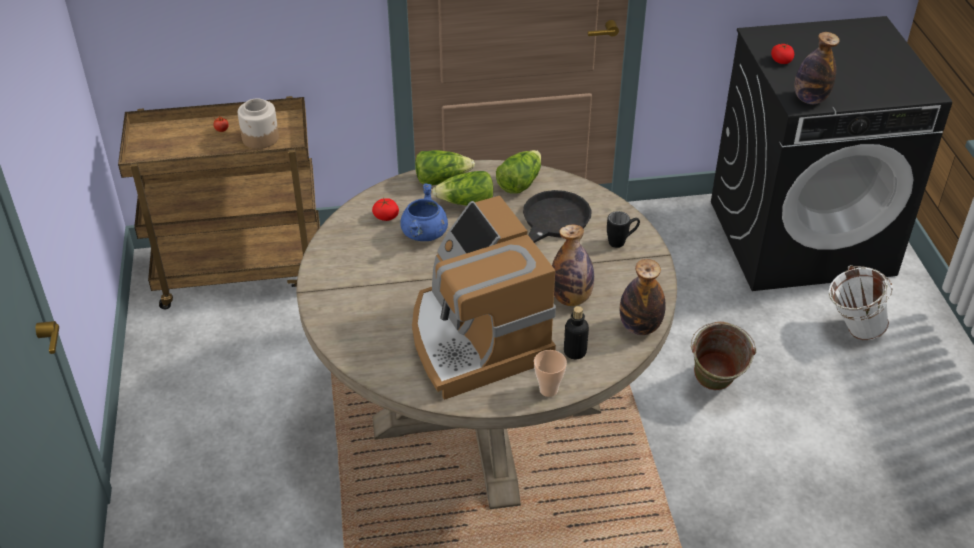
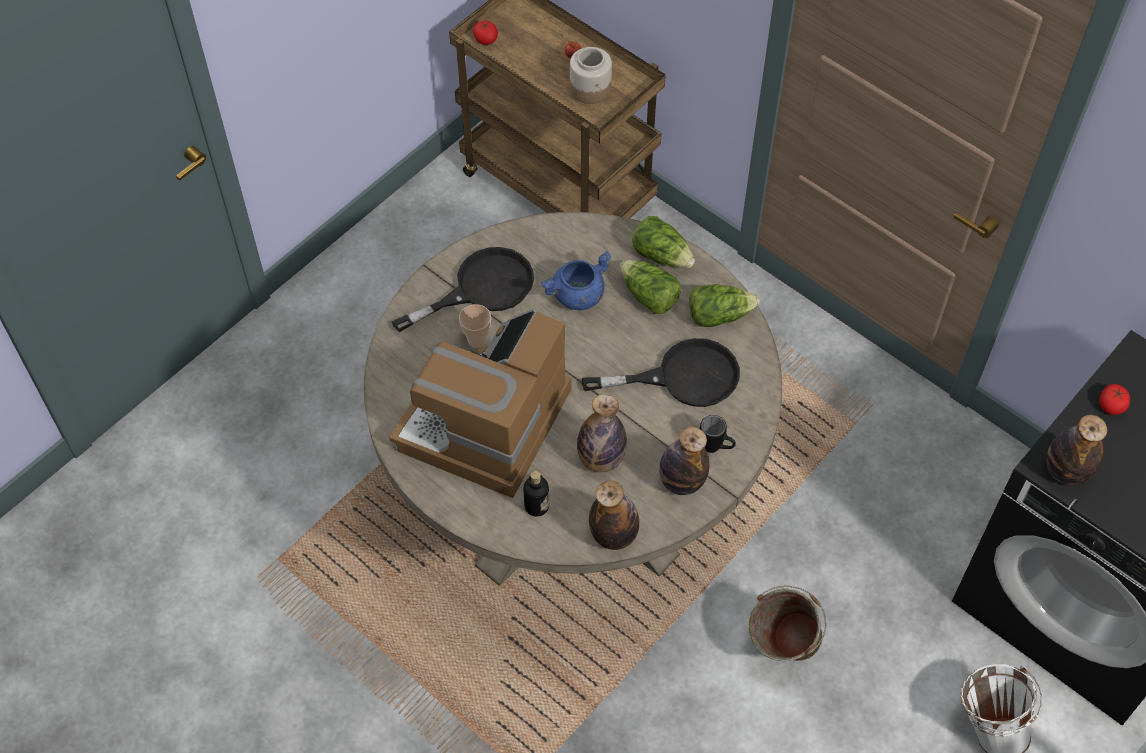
camera: 50 degrees right, 15 degrees up
tomato [372,198,399,221] -> tomato moved to [473,21,498,45]
cup [534,350,567,397] -> cup moved to [459,304,491,348]
none -> black frying pan [391,247,534,332]
none -> bottle [659,427,710,495]

